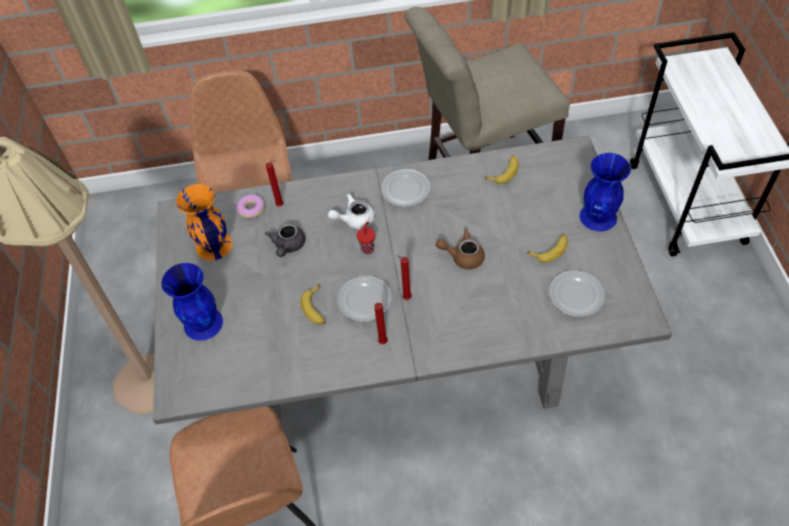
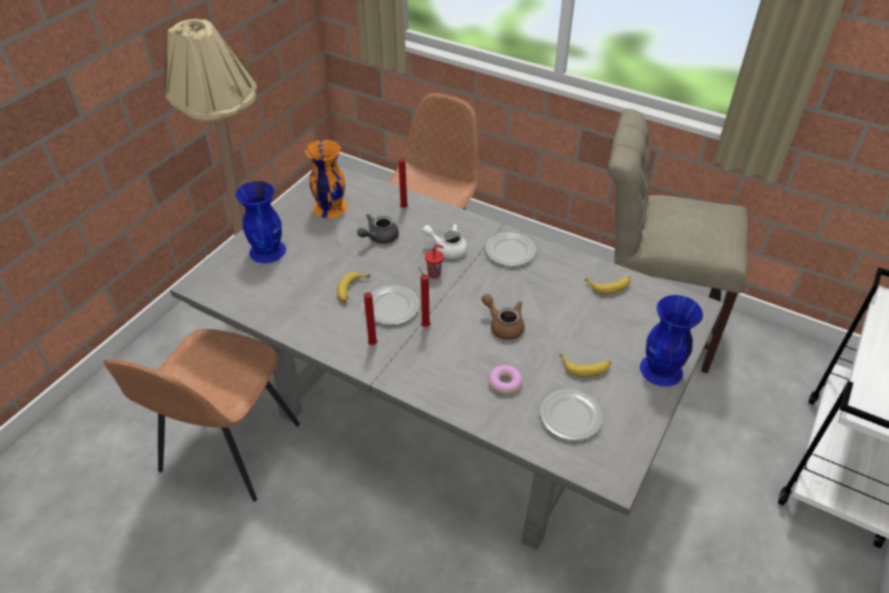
camera: 35 degrees right, 10 degrees down
donut [237,194,265,219] -> donut moved to [488,365,523,394]

